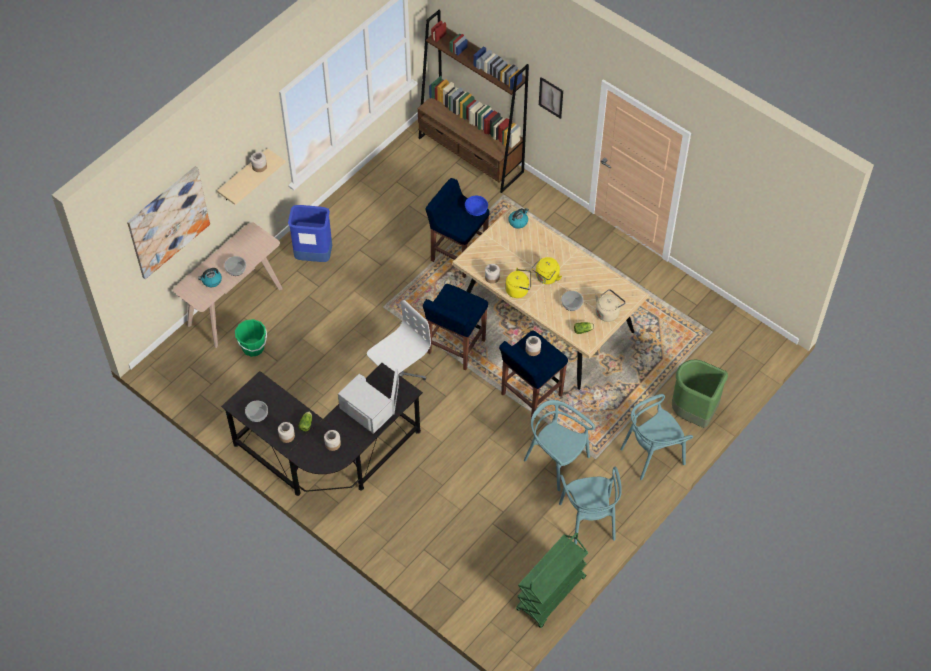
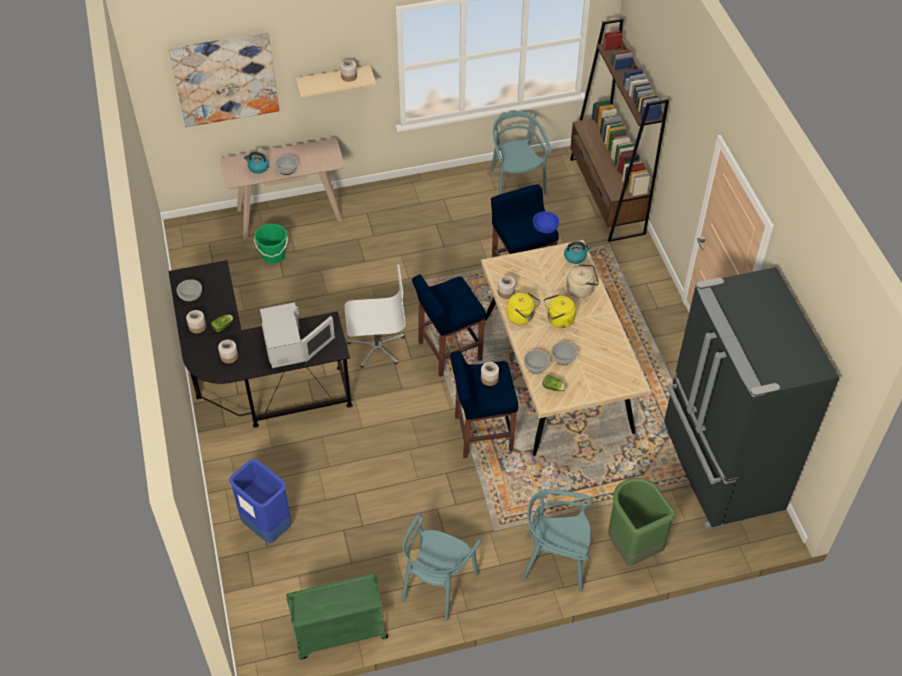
camera: 35 degrees right, 5 degrees down
blue trash can [288,205,332,262] -> blue trash can moved to [229,459,292,543]
turquoise chair [524,400,595,491] -> turquoise chair moved to [490,111,551,195]
picture [539,77,563,119] -> none
beige kettle [595,289,626,322] -> beige kettle moved to [566,264,599,298]
none -> bowl [524,350,550,374]
none -> black fridge [661,267,840,530]

